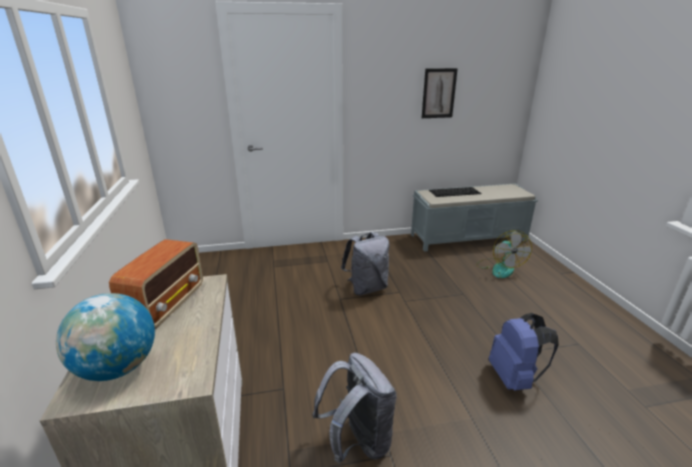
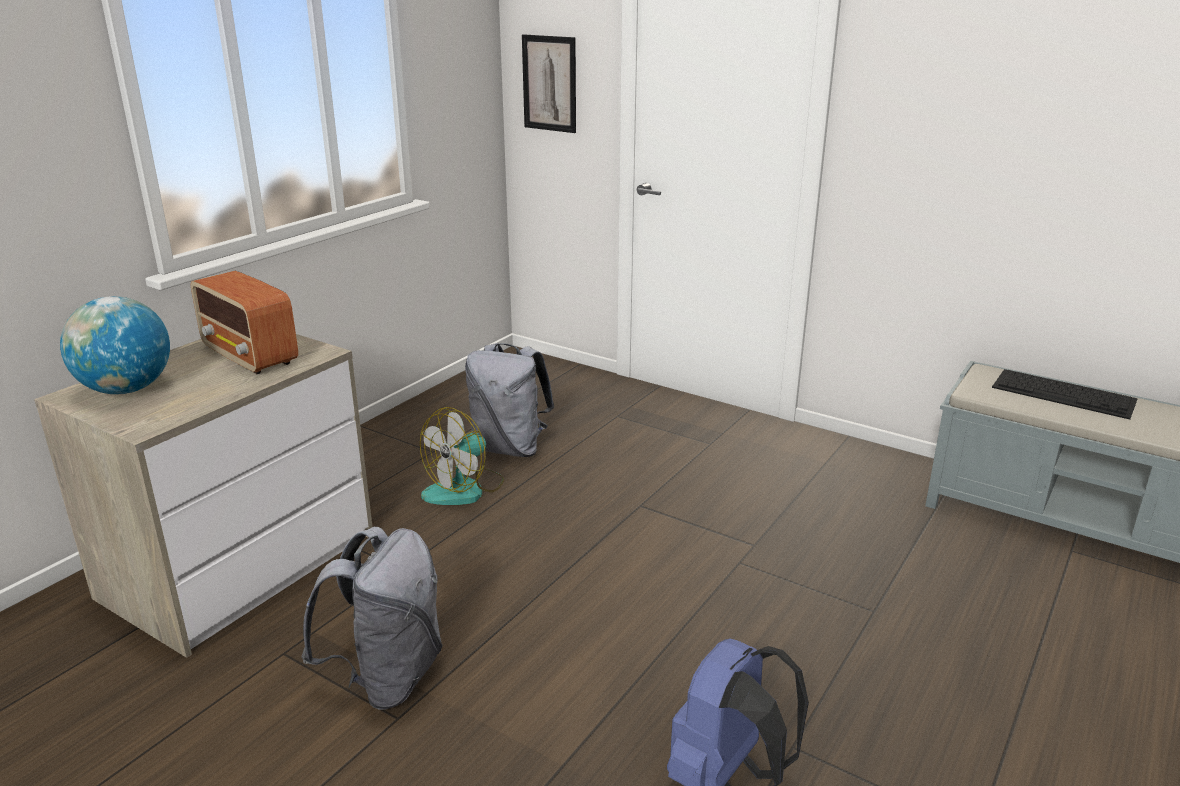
camera: 45 degrees right, 0 degrees up
radio [109,239,203,329] -> radio turned 75 degrees clockwise [191,271,298,374]
grey backpack [341,232,389,295] -> grey backpack moved to [465,343,554,457]
picture [422,68,458,118] -> picture moved to [522,34,576,133]
fan [476,230,532,278] -> fan moved to [420,407,504,505]

